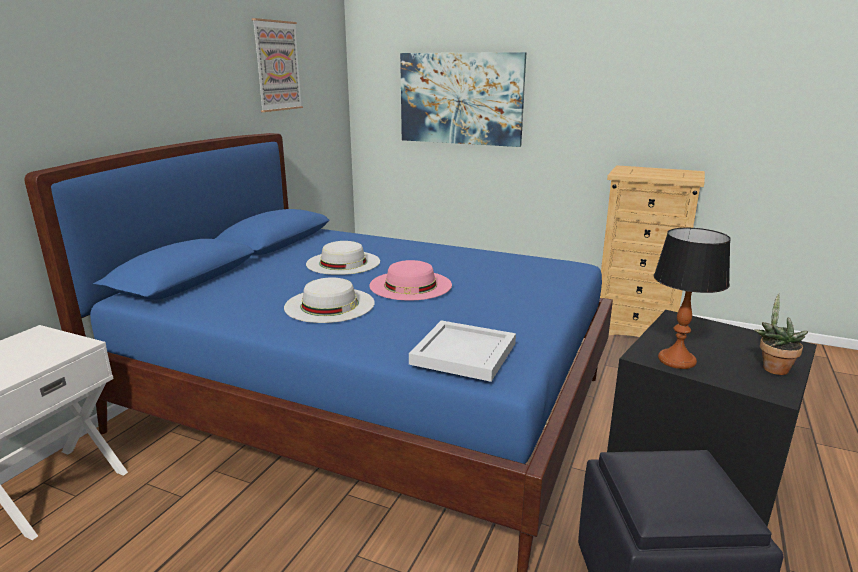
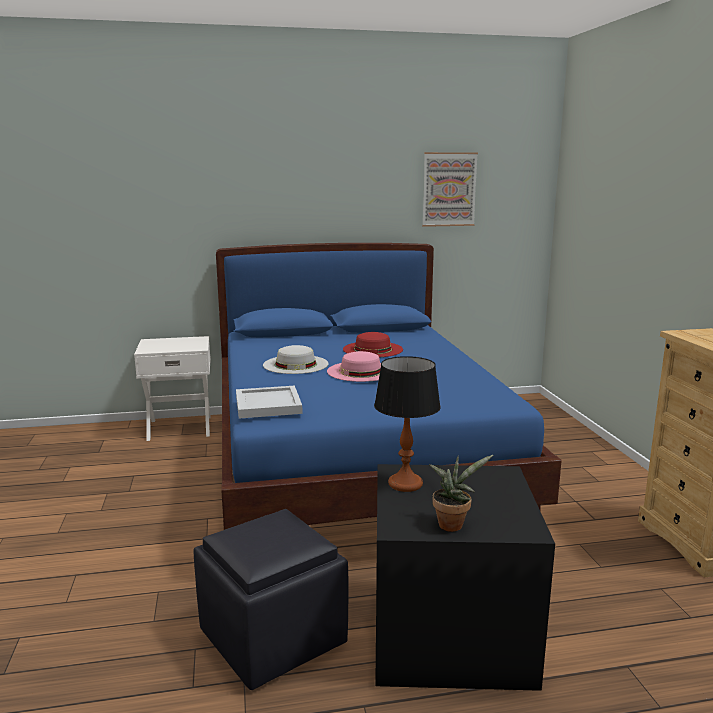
camera: 55 degrees right, 5 degrees down
white hat [306,241,380,275] -> red hat [343,332,403,357]
picture [400,52,526,147] -> none

